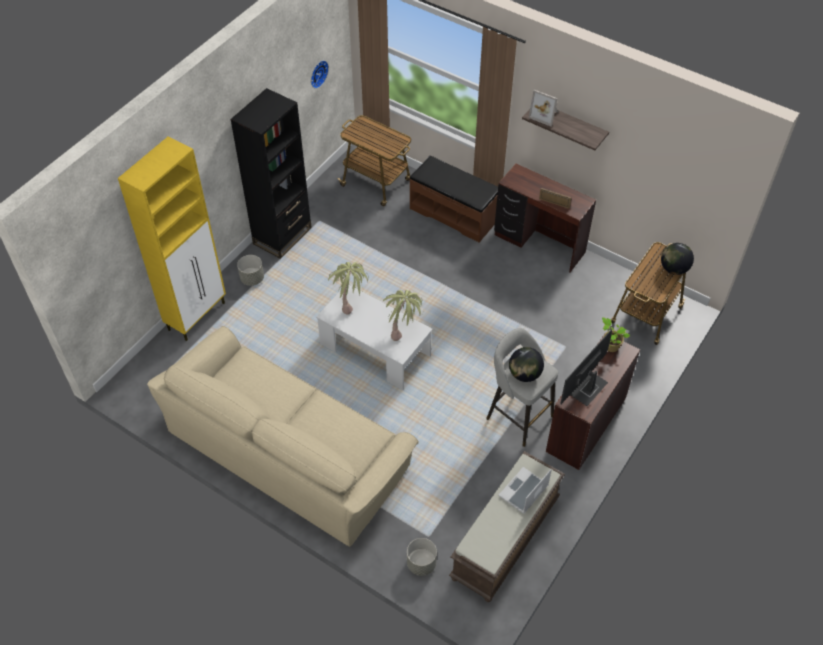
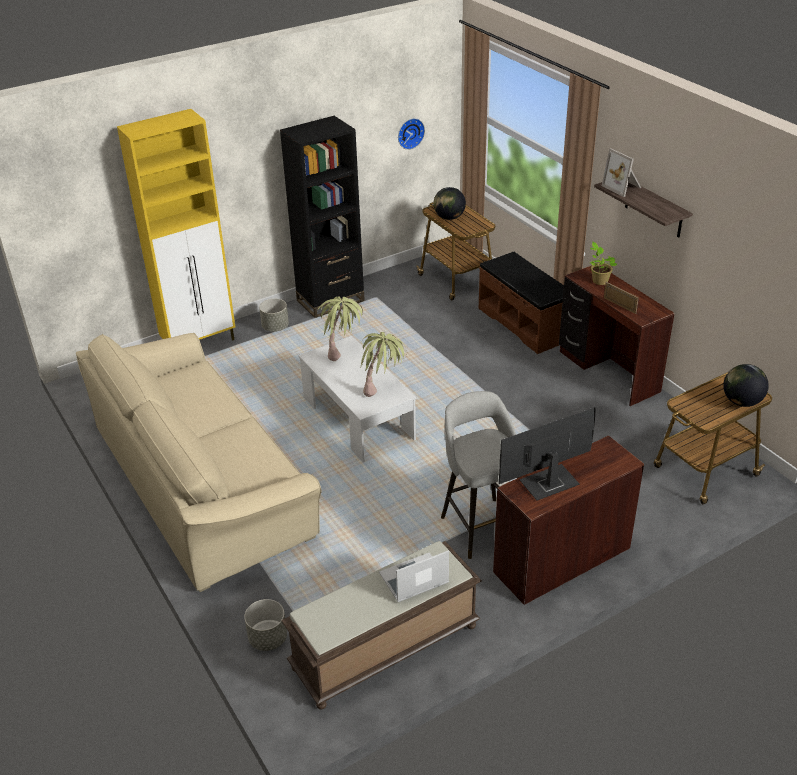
camera: 25 degrees right, 15 degrees down
globe [509,347,544,382] -> globe moved to [433,187,466,220]
potted plant [602,317,630,352] -> potted plant moved to [590,242,617,285]

